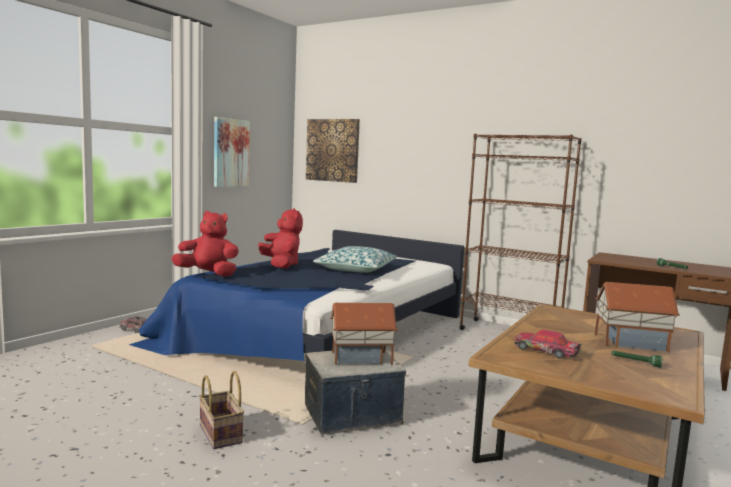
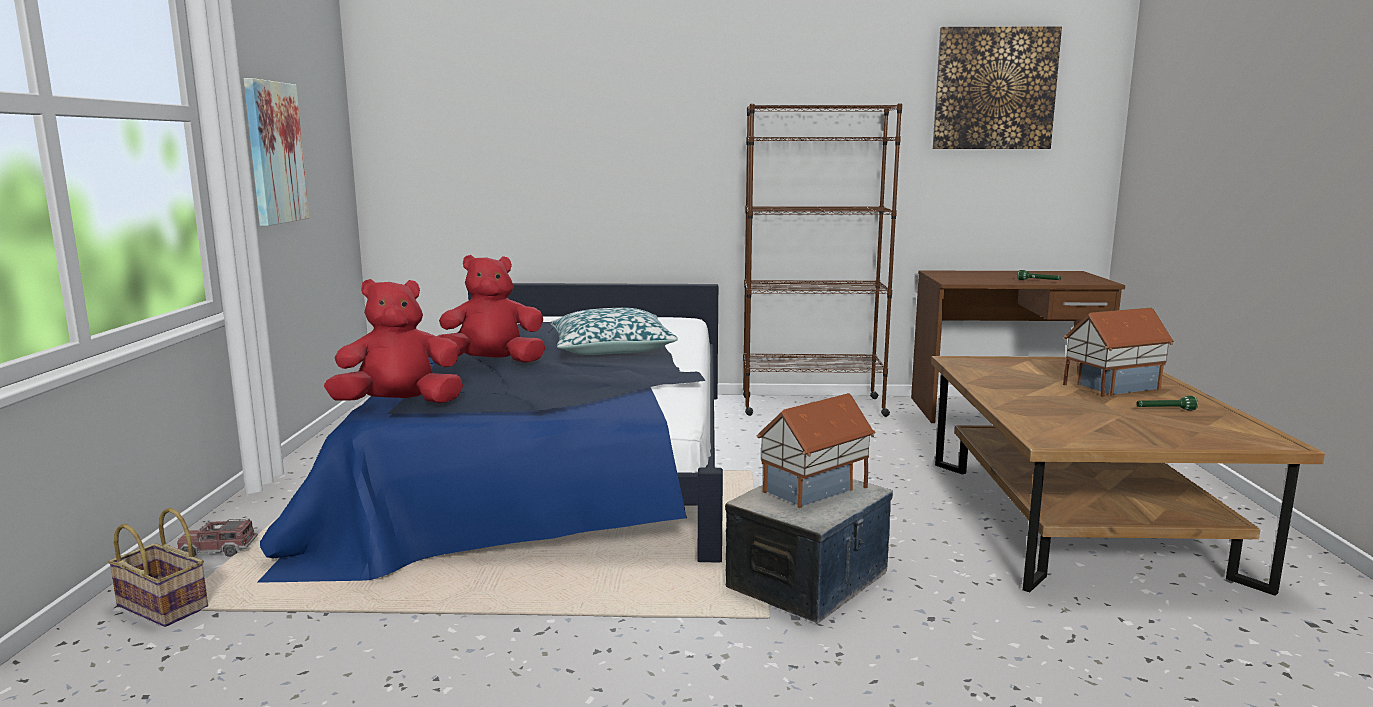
camera: 30 degrees left, 5 degrees up
basket [199,371,244,449] -> basket moved to [108,508,208,627]
red plush toy [258,208,303,269] -> red plush toy turned 45 degrees counterclockwise [437,255,546,363]
picture [306,119,360,183] -> picture moved to [933,26,1062,149]
toy car [515,329,581,358] -> none

